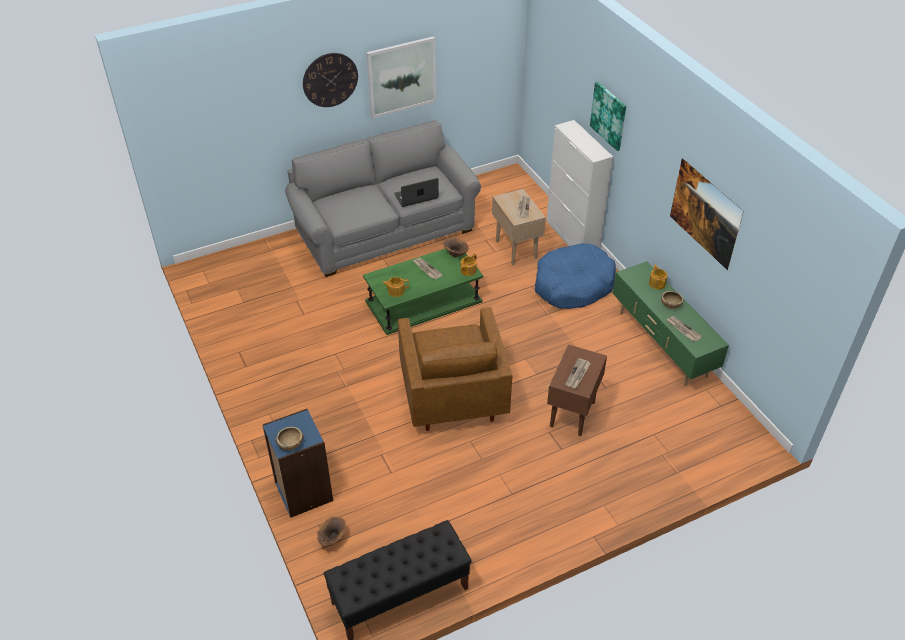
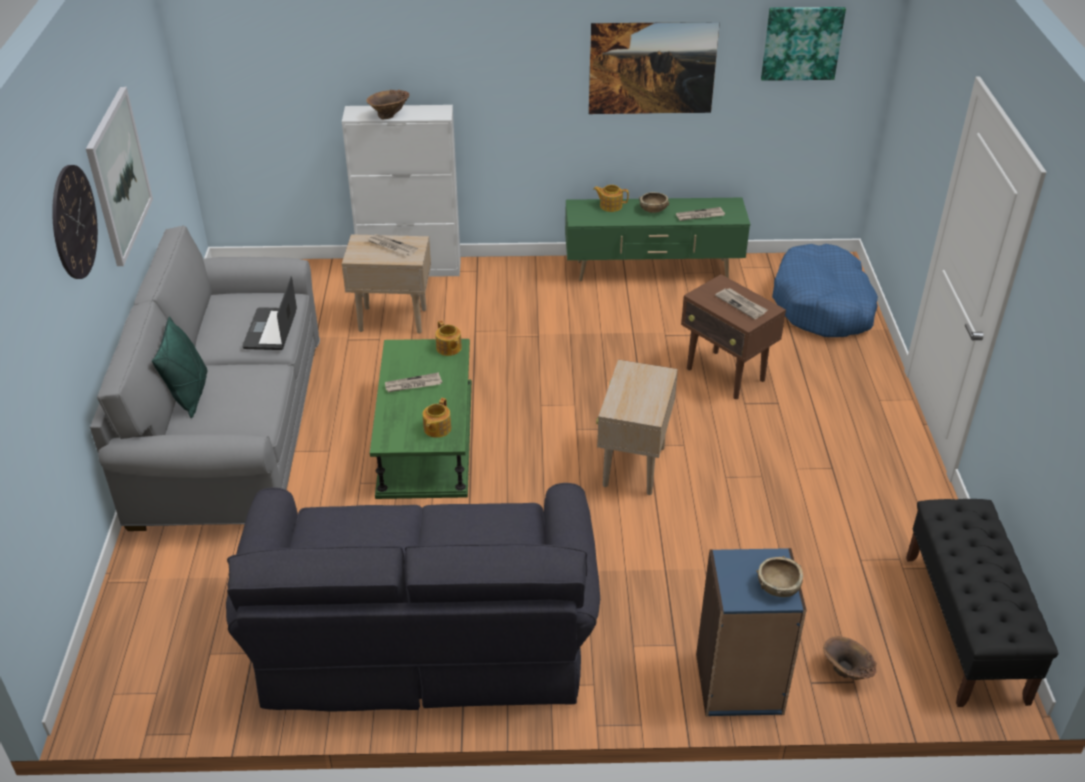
camera: 65 degrees left, 5 degrees down
brown armchair [398,307,512,431] -> beige side table [596,360,678,495]
brown vase [443,238,469,257] -> brown vase moved to [367,90,409,119]
blue dog bed [535,243,616,309] -> blue dog bed moved to [772,244,878,337]
picture [590,81,626,151] -> picture moved to [761,7,846,81]
none -> green pillow [152,316,207,418]
none -> black sofa [226,483,600,712]

